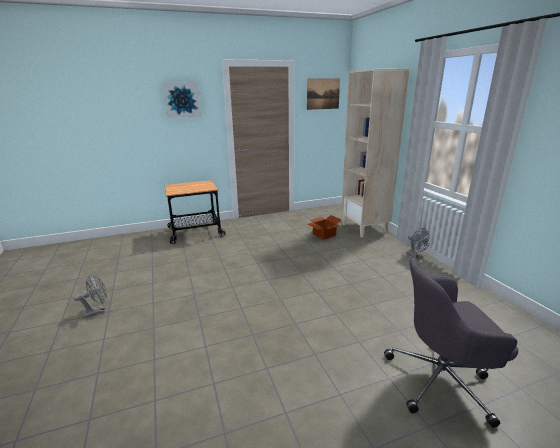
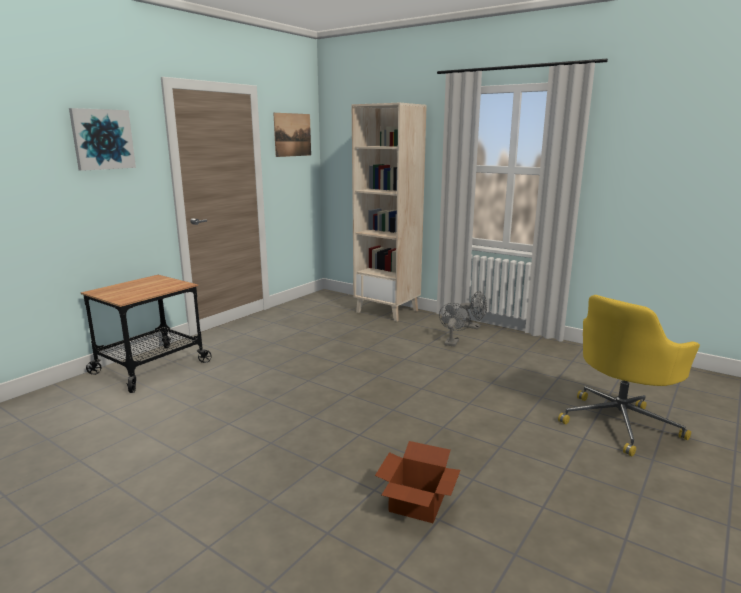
camera: 35 degrees left, 5 degrees down
grey fan [73,275,107,318] -> grey fan moved to [439,303,471,347]
cardboard box [307,215,342,240] -> cardboard box moved to [375,441,461,523]
grey office chair [384,258,518,428] -> yellow office chair [558,295,700,456]

